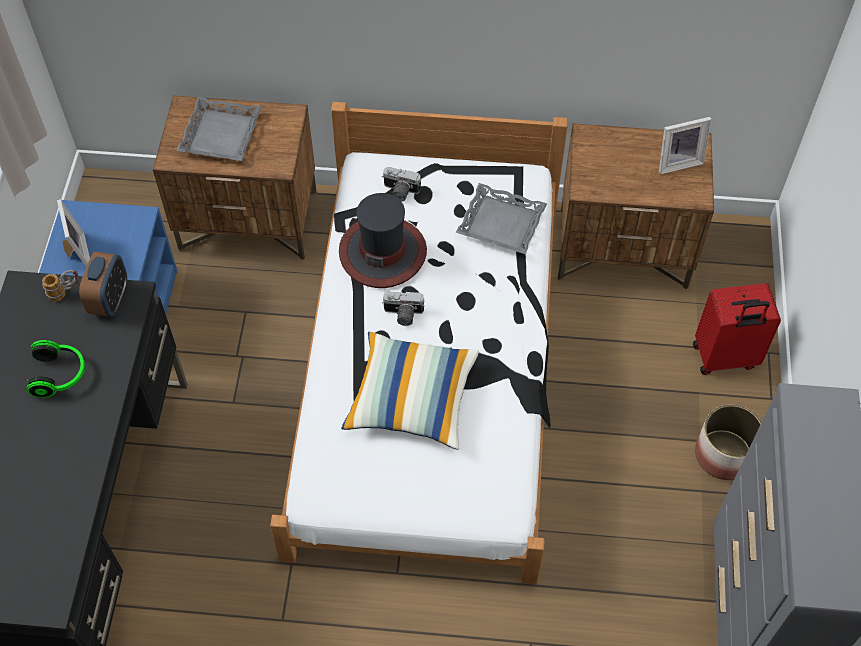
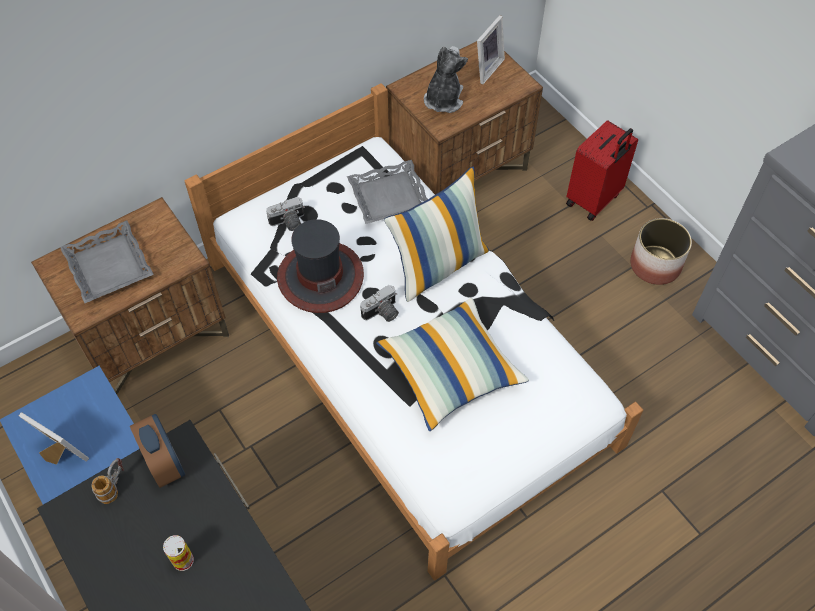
camera: 40 degrees left, 0 degrees up
headphones [26,340,85,398] -> can [163,535,194,571]
none -> pillow [384,167,489,302]
none -> plush toy [424,46,468,113]

